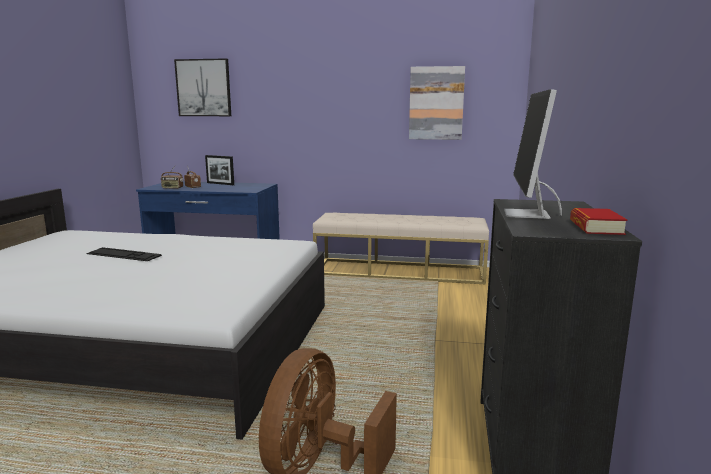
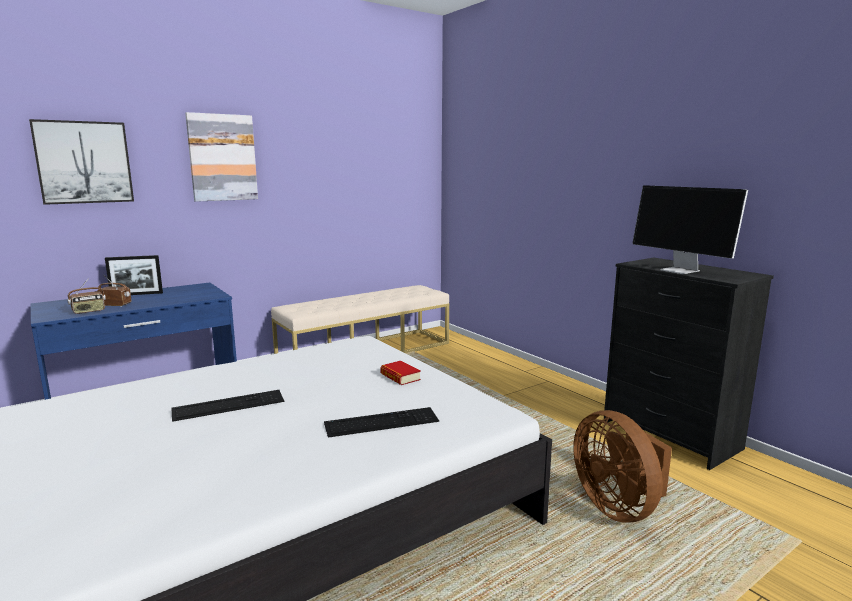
camera: 45 degrees left, 0 degrees up
picture [409,66,465,140] -> picture moved to [185,112,258,202]
book [570,208,628,235] -> book moved to [380,361,421,385]
none -> keyboard [324,407,439,438]

